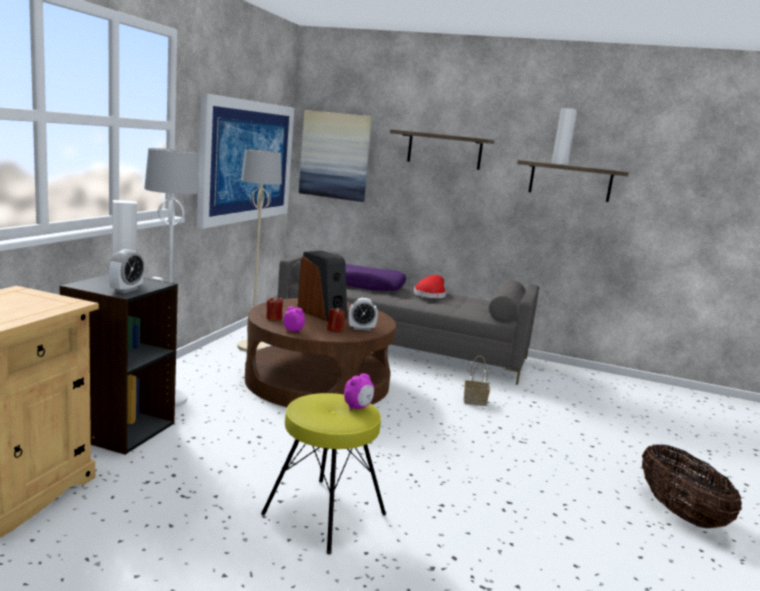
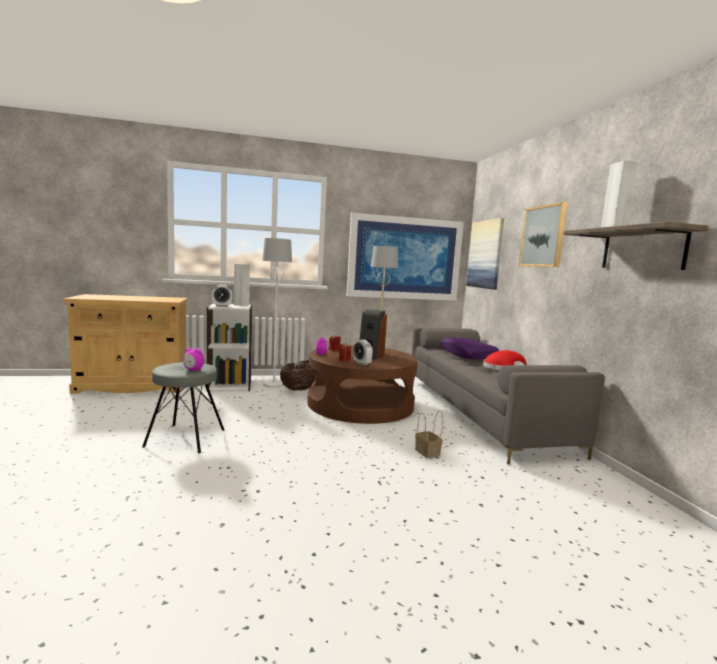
camera: 60 degrees right, 5 degrees down
black bookcase [59,274,178,455] -> white bookcase [207,303,252,392]
yellow stool [261,393,386,555] -> grey stool [142,362,224,453]
shelf [390,129,495,170] -> picture [519,202,568,267]
basket [642,444,742,528] -> basket moved to [280,360,316,391]

